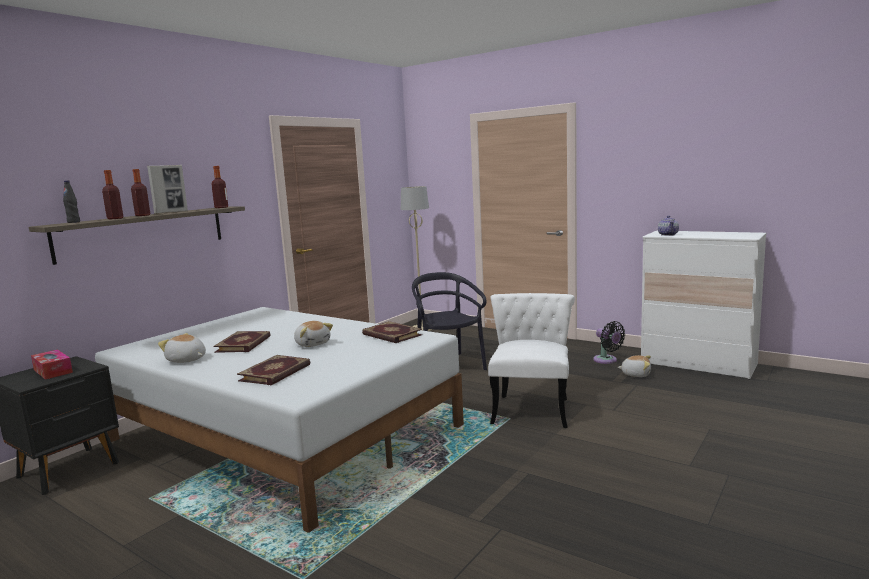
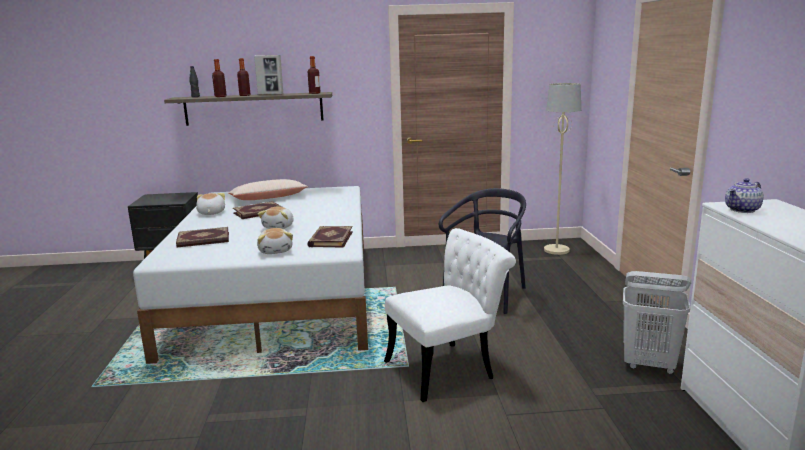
camera: 50 degrees right, 5 degrees up
tissue box [31,350,73,380] -> none
black fan [593,321,625,364] -> white laundry basket [623,271,692,374]
plush toy [617,355,651,377] -> plush toy moved to [257,228,293,254]
none -> beige pillow [228,179,308,200]

